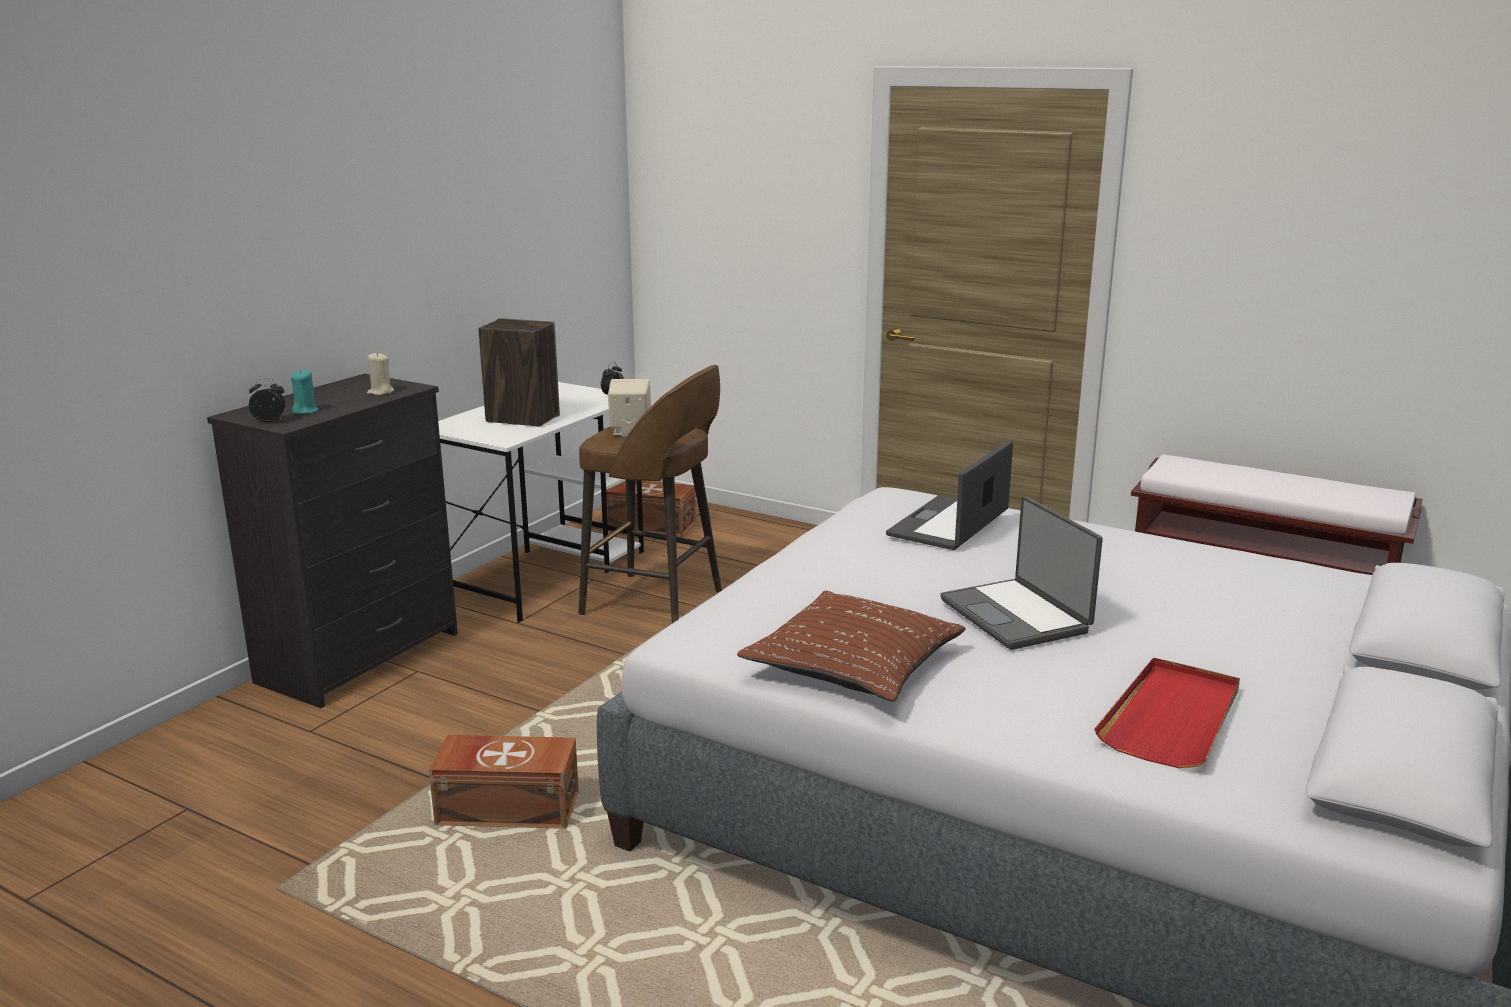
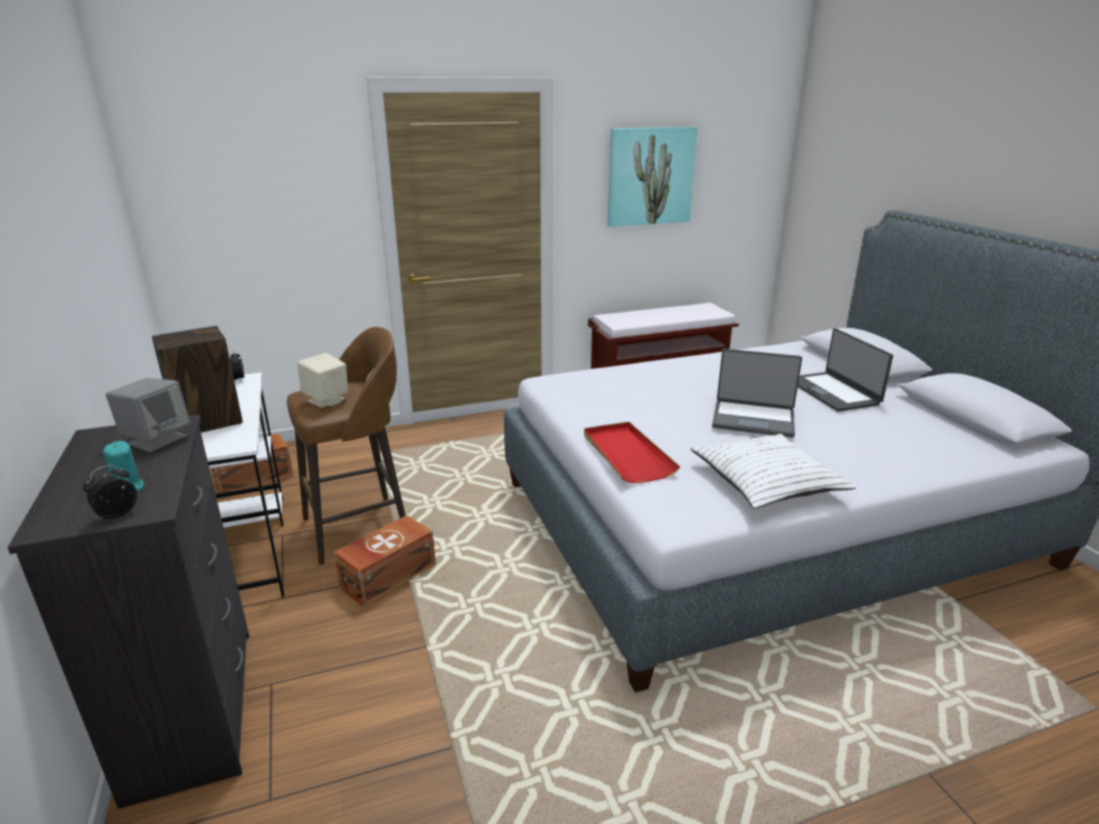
camera: 50 degrees left, 5 degrees up
beige candle [367,352,394,395] -> grey speaker [106,378,191,452]
brown storage box [429,735,579,829] -> brown storage box moved to [334,515,436,608]
brown pillow [737,591,965,702] -> white pillow [691,434,856,509]
laptop [886,440,1013,550] -> laptop moved to [798,328,893,412]
red tray [1094,658,1240,768] -> red tray moved to [584,422,680,483]
none -> picture [608,127,698,227]

